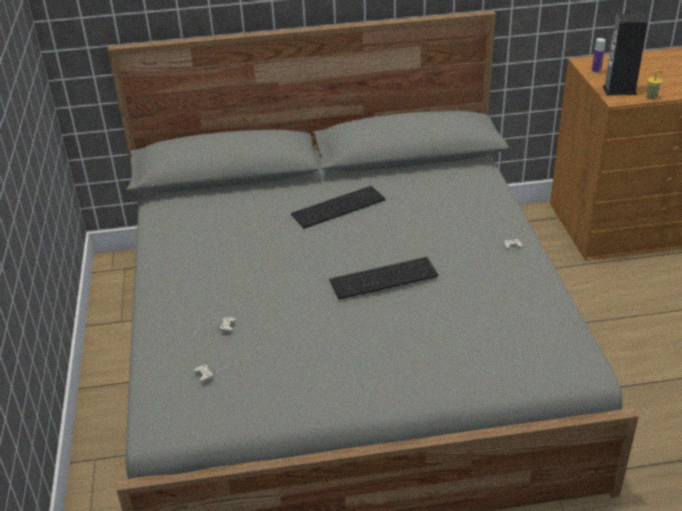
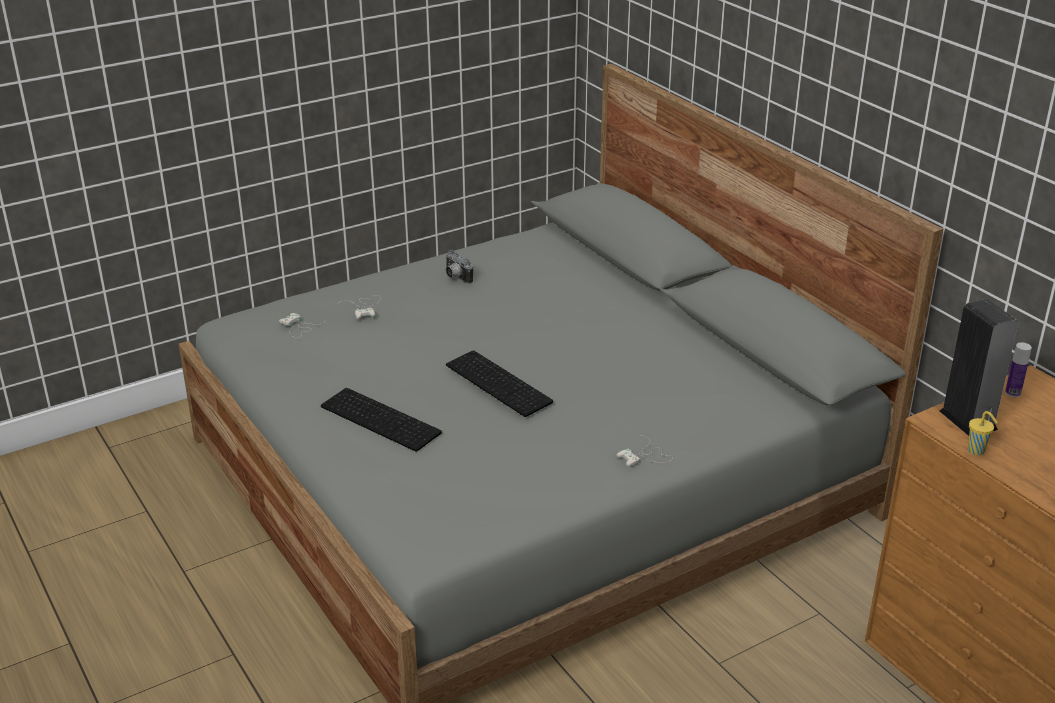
camera: 65 degrees right, 5 degrees down
keyboard [291,186,385,229] -> keyboard moved to [321,388,442,452]
none -> camera [445,249,473,284]

